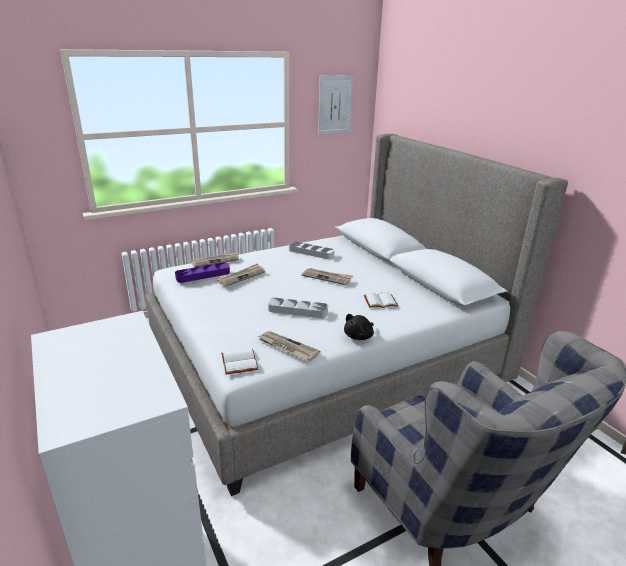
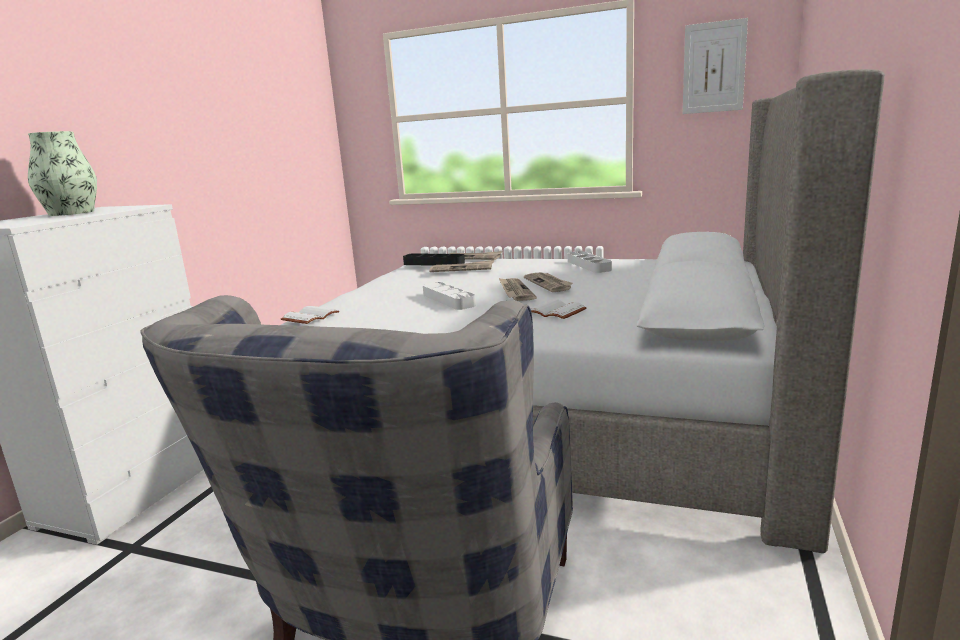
camera: 50 degrees right, 10 degrees down
purple tray [175,263,230,283] -> black tray [403,254,465,266]
newspaper [258,331,321,361] -> newspaper moved to [499,278,537,301]
black plush toy [344,314,374,340] -> none
none -> vase [28,131,97,216]

